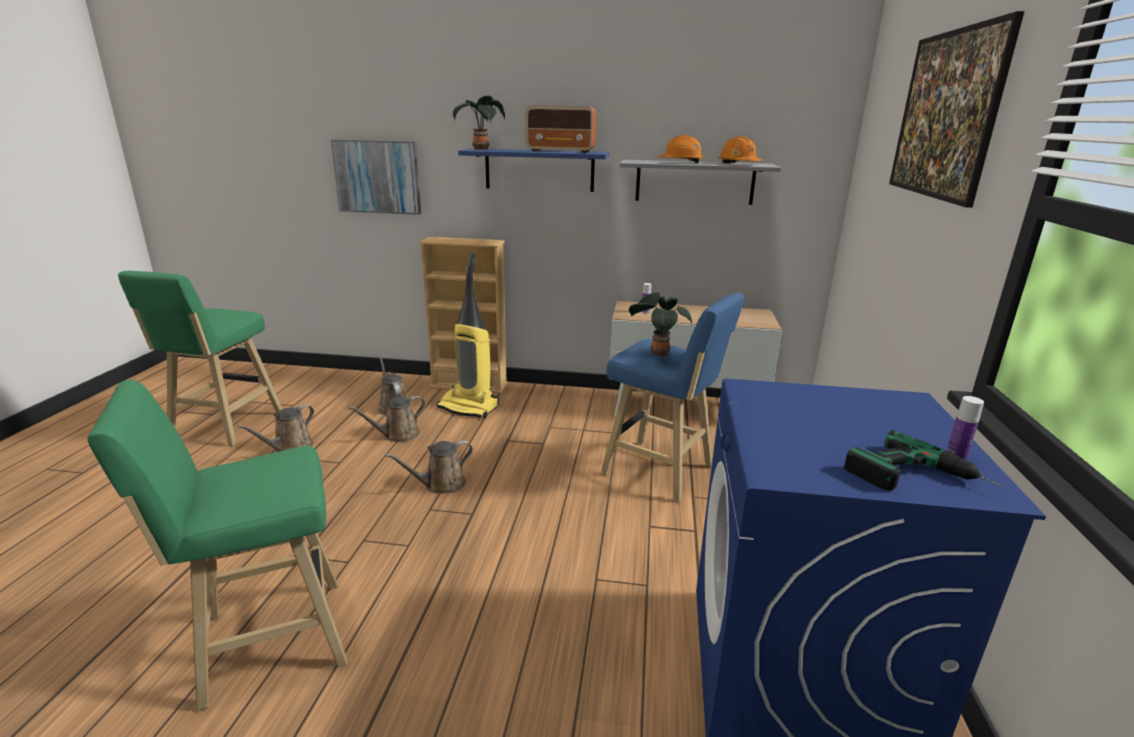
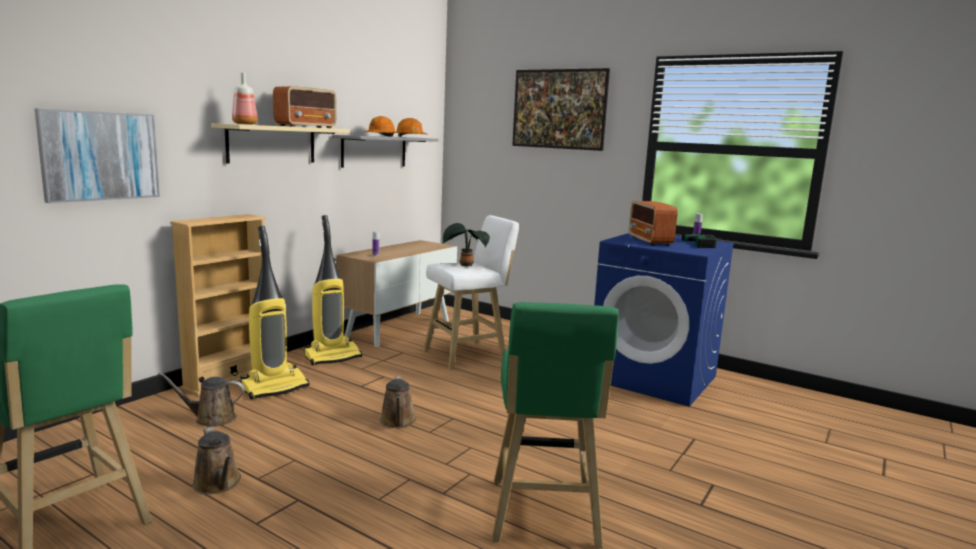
camera: 65 degrees left, 10 degrees down
brown watering can [348,396,425,442] -> none
potted plant [453,96,505,150] -> bottle [232,73,258,125]
blue shelf [458,148,610,192] -> beige shelf [211,123,350,164]
blue stool [601,293,744,503] -> white stool [423,215,519,370]
none -> vacuum cleaner [304,215,362,365]
none -> radio [629,201,678,245]

